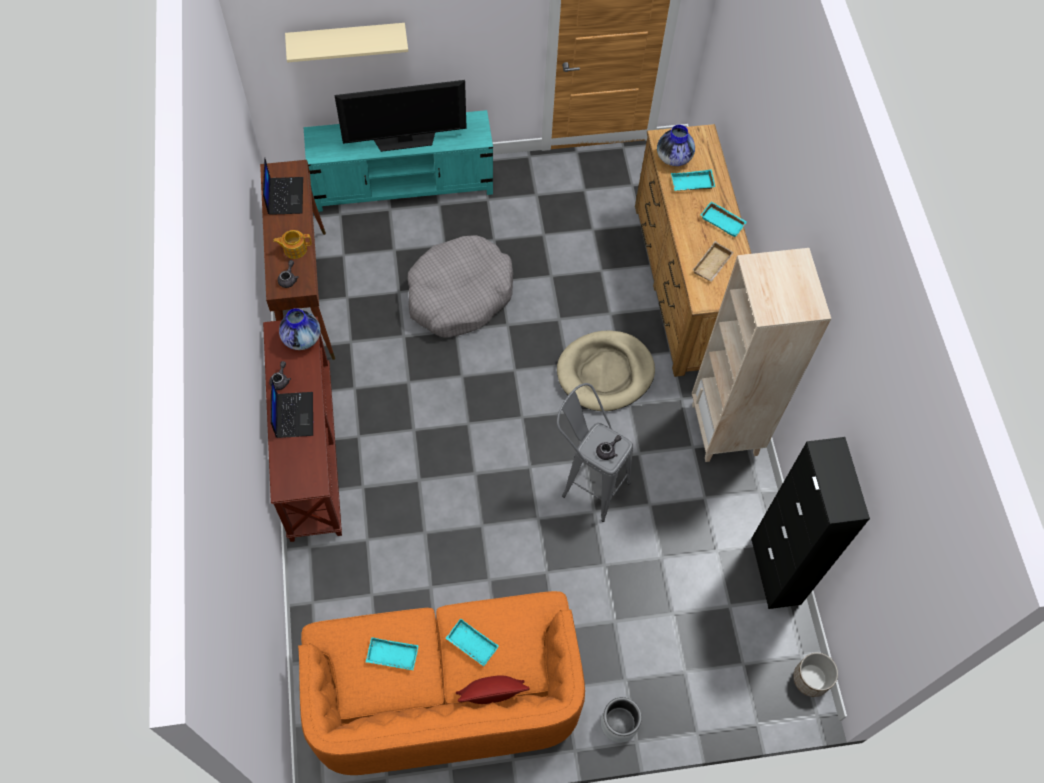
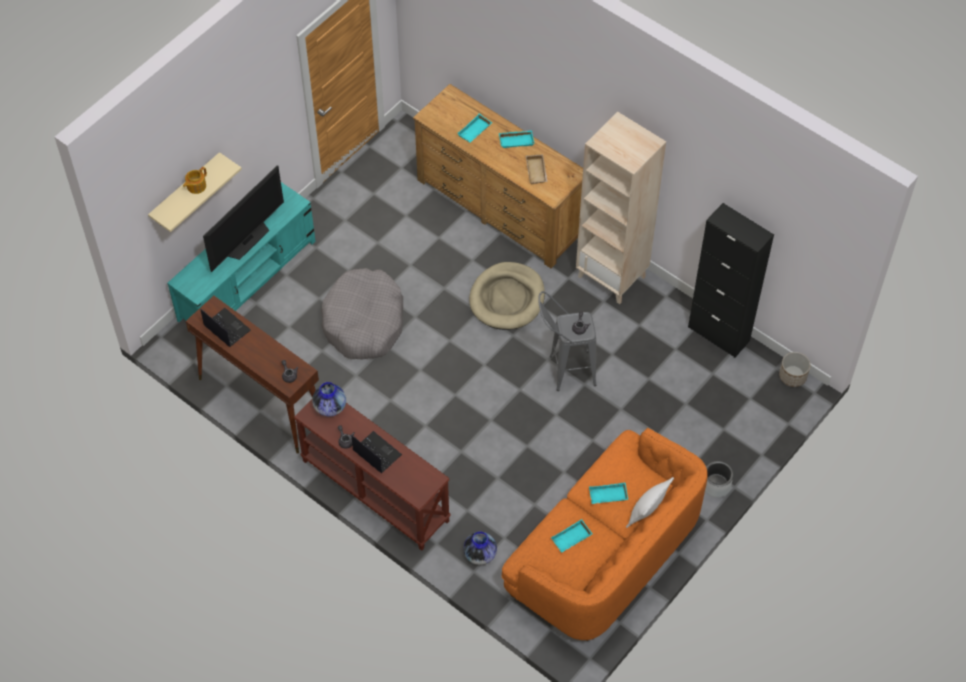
camera: 40 degrees left, 5 degrees down
teapot [273,230,312,259] -> teapot moved to [183,167,207,194]
red pillow [456,675,529,704] -> white pillow [626,477,674,528]
vase [657,125,695,166] -> vase moved to [463,532,497,565]

